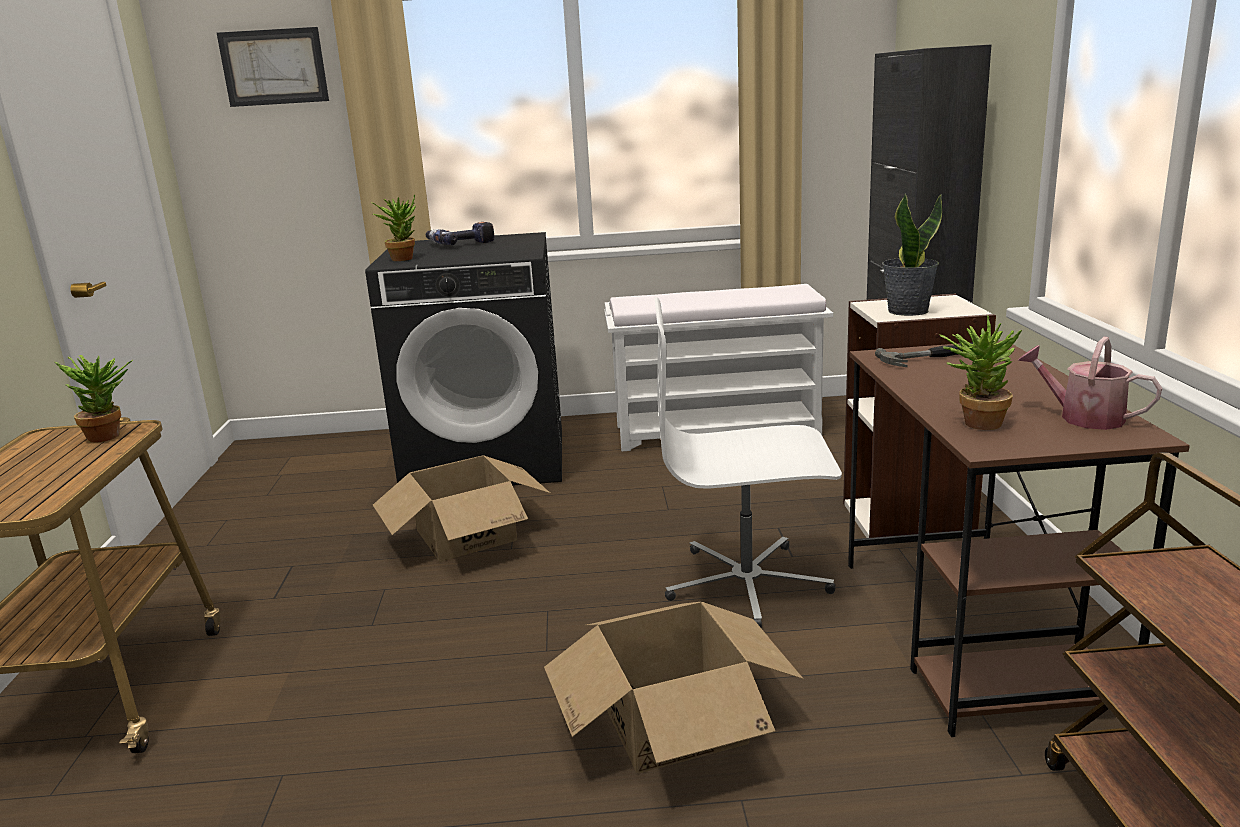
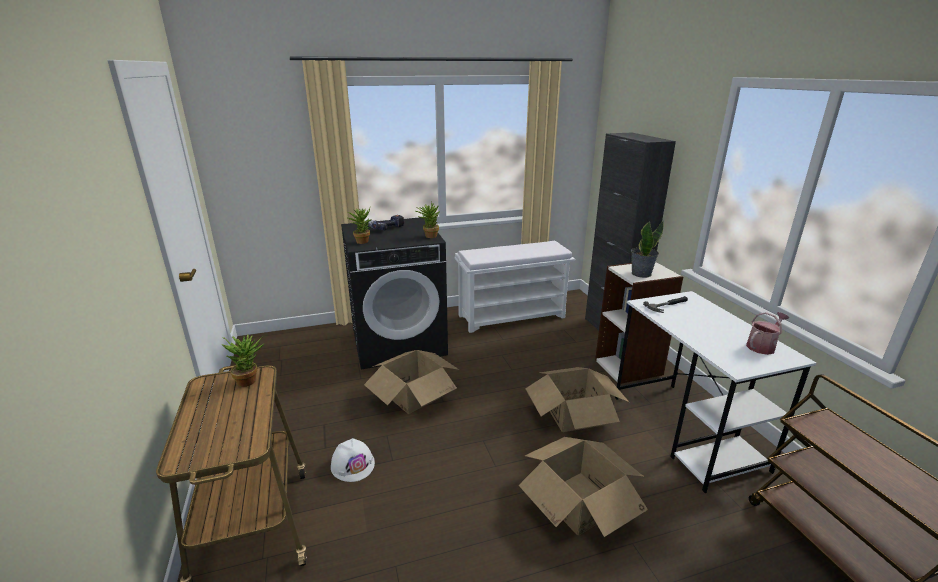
camera: 15 degrees left, 5 degrees up
picture [217,27,329,107] -> none
white office chair [654,297,842,628] -> cardboard box [525,367,629,432]
brown desk [848,340,1190,737] -> white desk [615,291,816,493]
potted plant [939,316,1022,430] -> potted plant moved to [415,201,440,238]
watering can [1018,337,1162,430] -> watering can turned 120 degrees clockwise [746,312,789,355]
none -> white hard hat [331,438,375,482]

